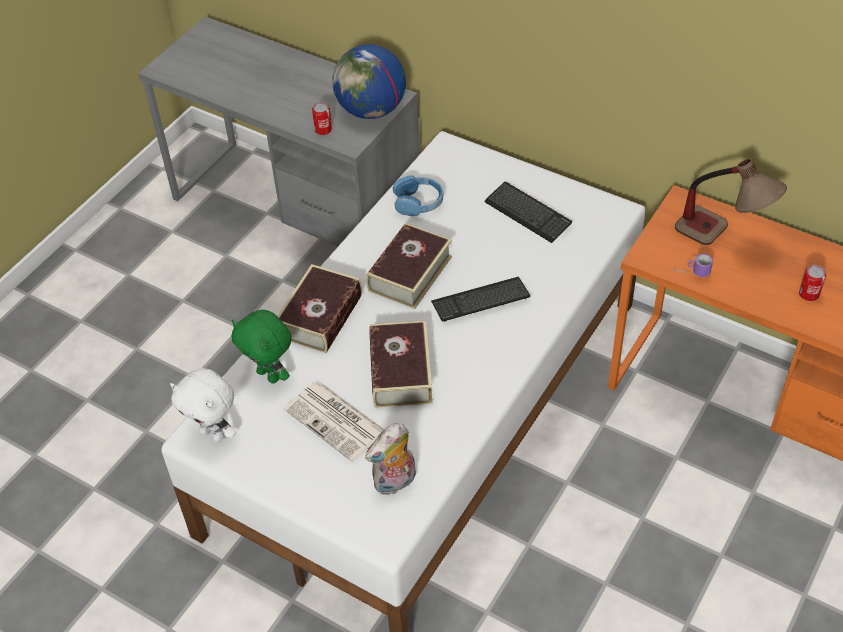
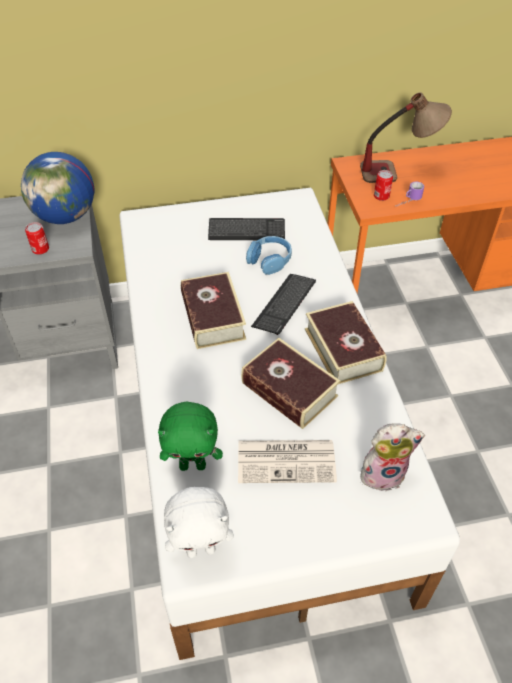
camera: 45 degrees left, 0 degrees up
book [277,264,362,353] -> book moved to [305,301,387,385]
plush toy [365,423,416,496] -> plush toy turned 105 degrees counterclockwise [360,423,425,492]
blue headphones [392,175,444,216] -> blue headphones moved to [246,236,292,275]
can [799,265,826,301] -> can moved to [374,170,393,201]

